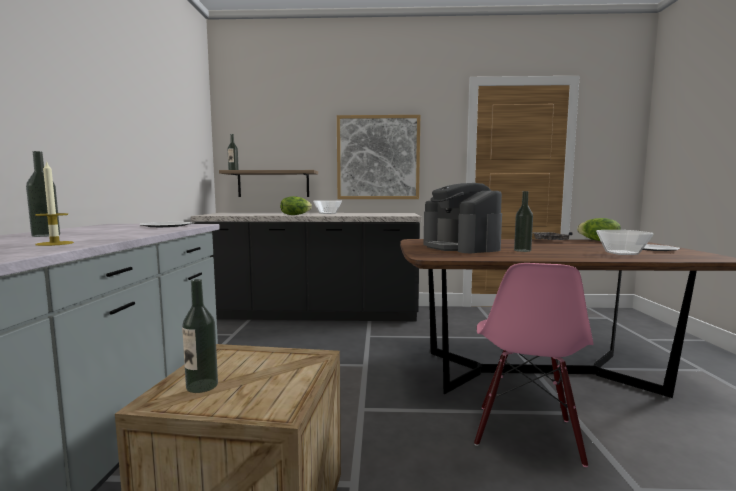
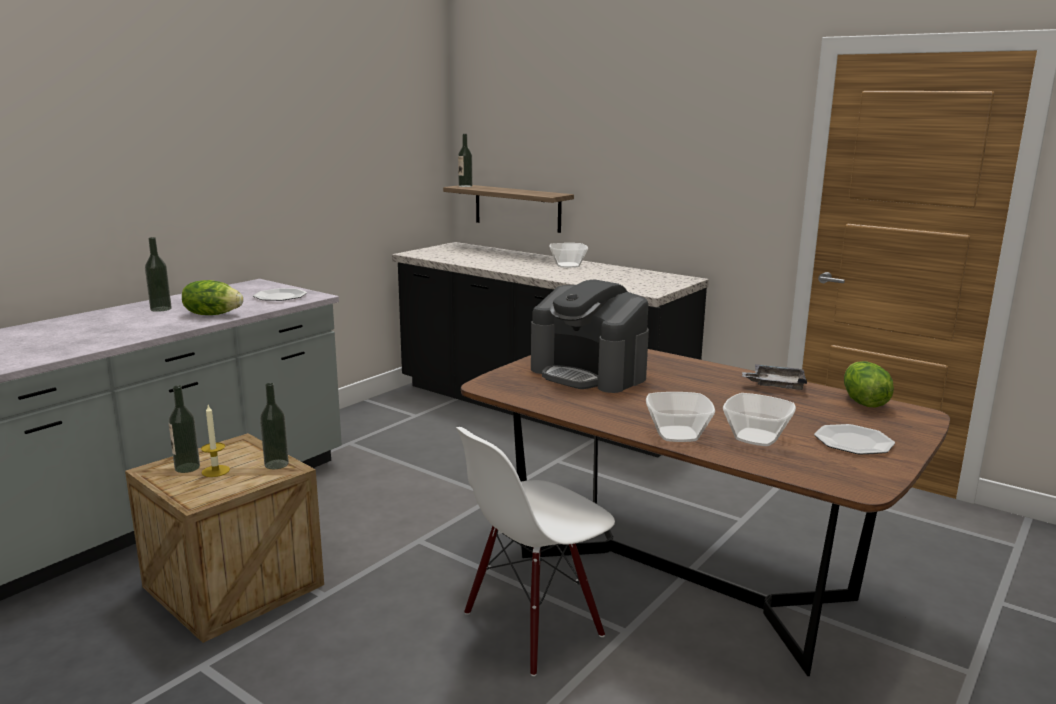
camera: 35 degrees right, 10 degrees up
candle [35,160,74,246] -> candle moved to [201,405,230,477]
lettuce [280,196,312,215] -> lettuce moved to [182,280,243,315]
picture [337,115,420,199] -> none
coffee machine [424,183,502,253] -> coffee machine turned 60 degrees counterclockwise [531,279,649,393]
pink chair [474,263,594,467] -> white chair [456,427,615,676]
bottle [514,191,533,252] -> bottle moved to [260,383,289,469]
none -> bowl [646,392,715,442]

